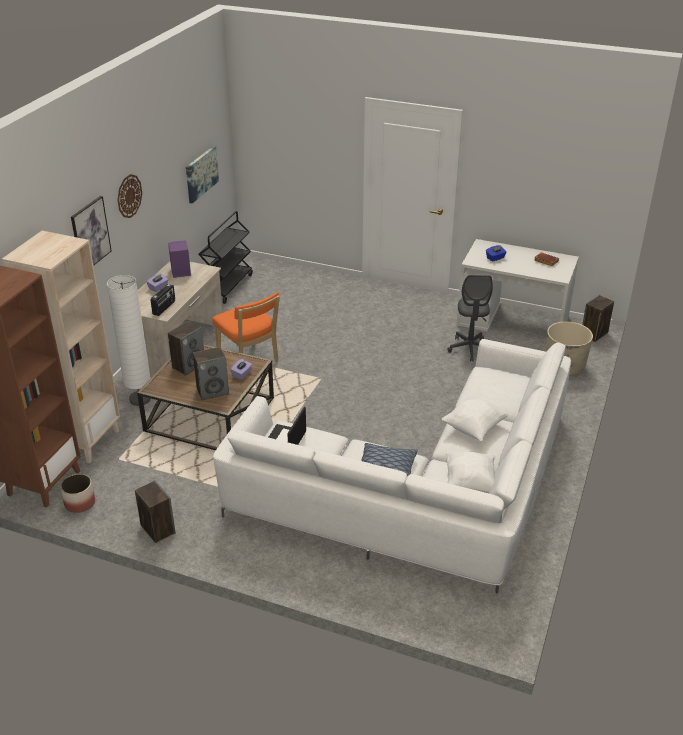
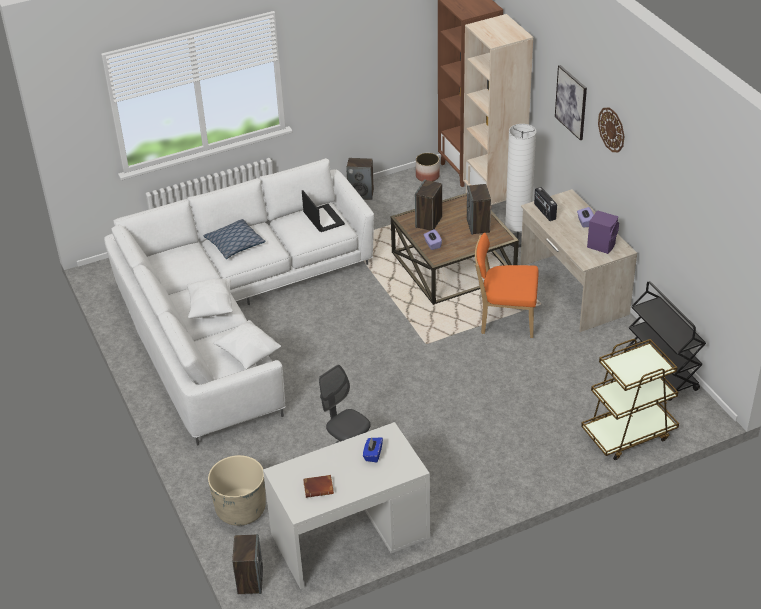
camera: 135 degrees right, 5 degrees up
picture [186,146,219,204] -> none
white pillow [446,451,495,493] -> white pillow moved to [213,320,281,369]
none -> brown cart [581,339,679,460]

